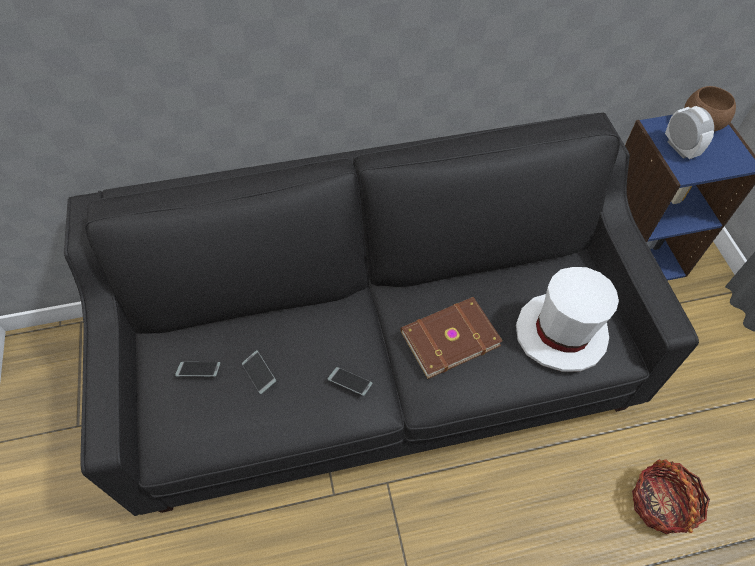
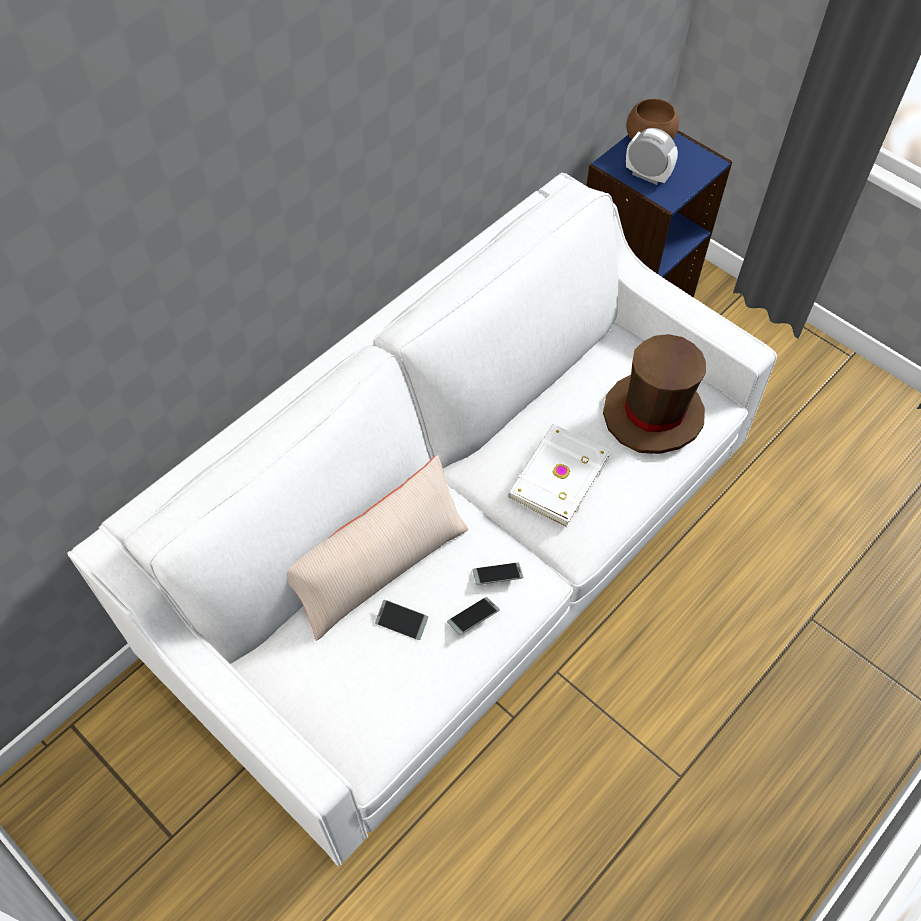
camera: 35 degrees left, 0 degrees up
black sofa [64,112,699,516] -> white sofa [67,173,777,867]
phone [175,362,220,377] -> phone moved to [447,597,500,635]
brown book [401,297,502,379] -> white book [507,424,611,528]
white hat [516,267,619,372] -> brown hat [603,334,706,454]
basket [632,459,710,534] -> none
none -> beige pillow [287,455,468,641]

